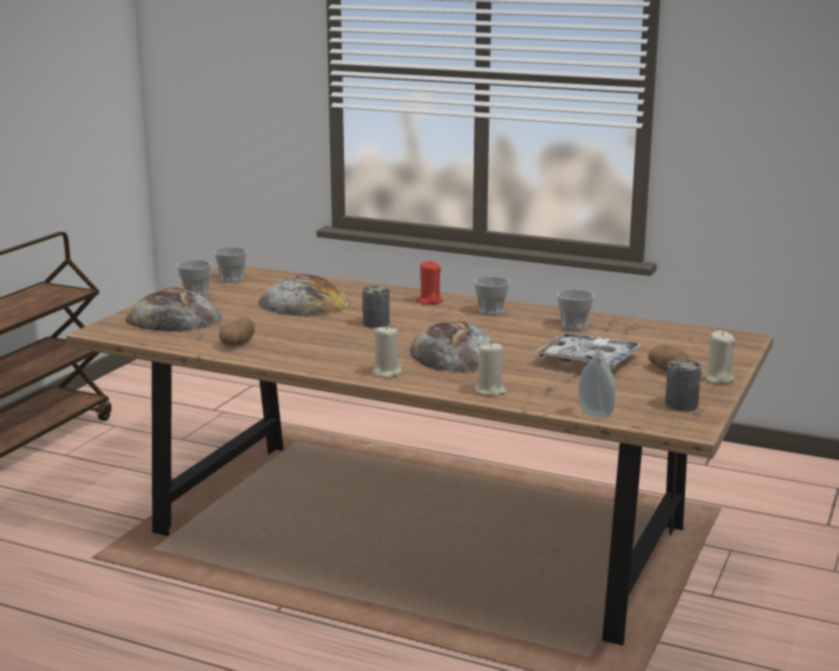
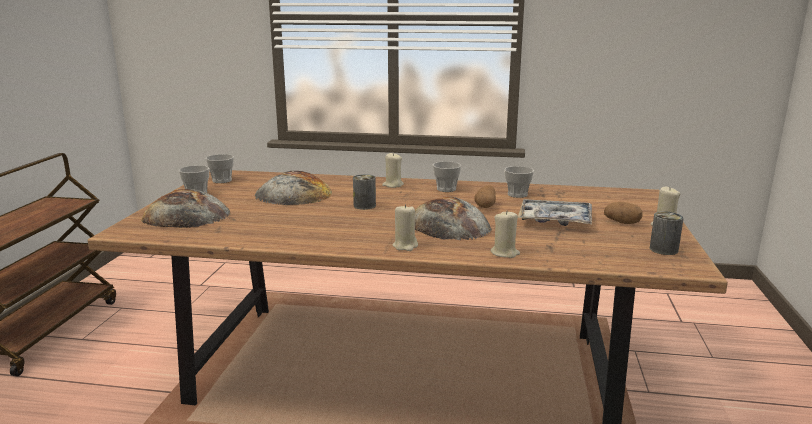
camera: 15 degrees left, 0 degrees up
potato [219,318,255,346] -> potato moved to [474,185,496,208]
red candle [416,261,443,305] -> beige candle [382,153,404,188]
soap dispenser [578,338,616,419] -> none

